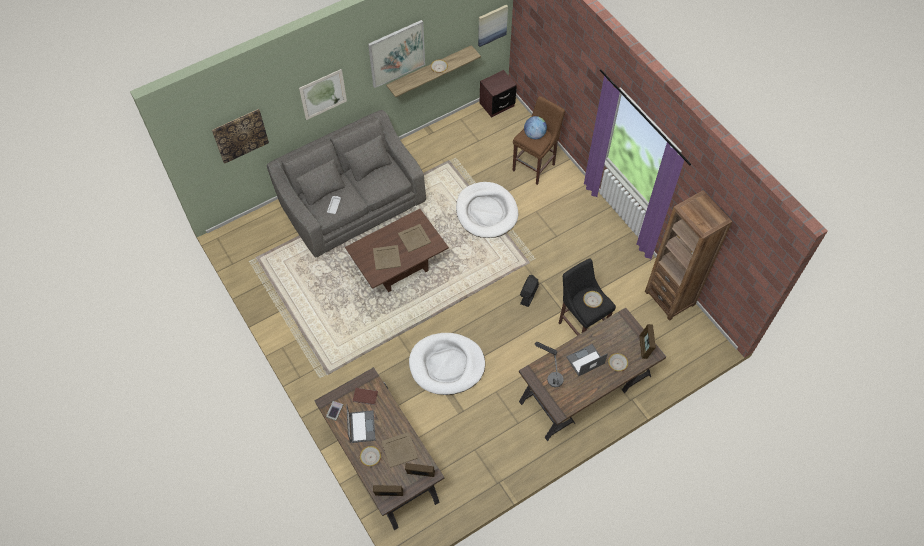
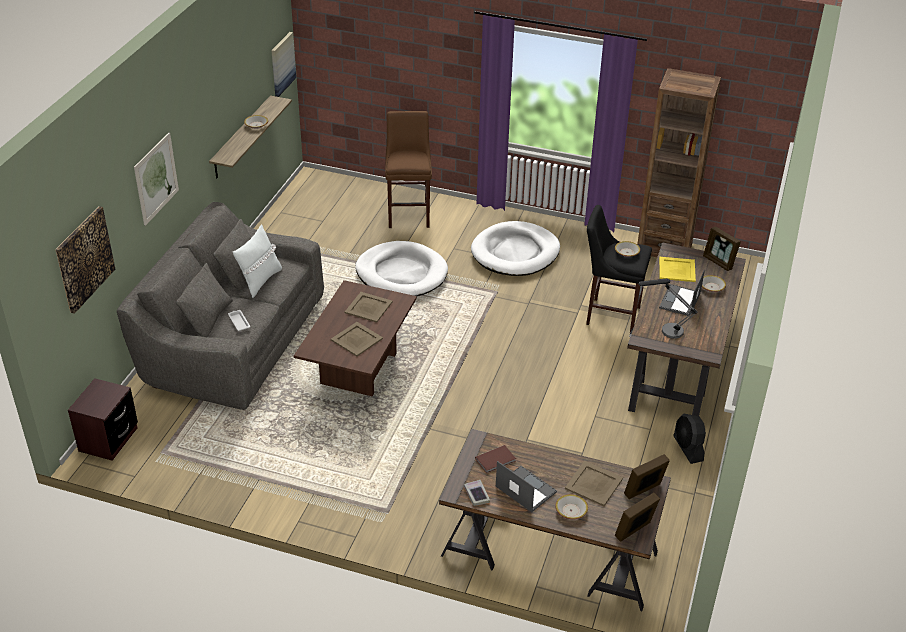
camera: 40 degrees left, 20 degrees down
picture [368,20,425,88] -> none
white dog bed [409,333,485,395] -> white dog bed moved to [471,221,560,276]
brown nightstand [480,70,517,118] -> brown nightstand moved to [68,378,138,461]
black fan [520,275,539,307] -> black fan moved to [673,414,706,464]
globe [524,116,547,139] -> none
none -> white pillow [233,225,282,298]
none -> yellow tray [659,257,696,282]

